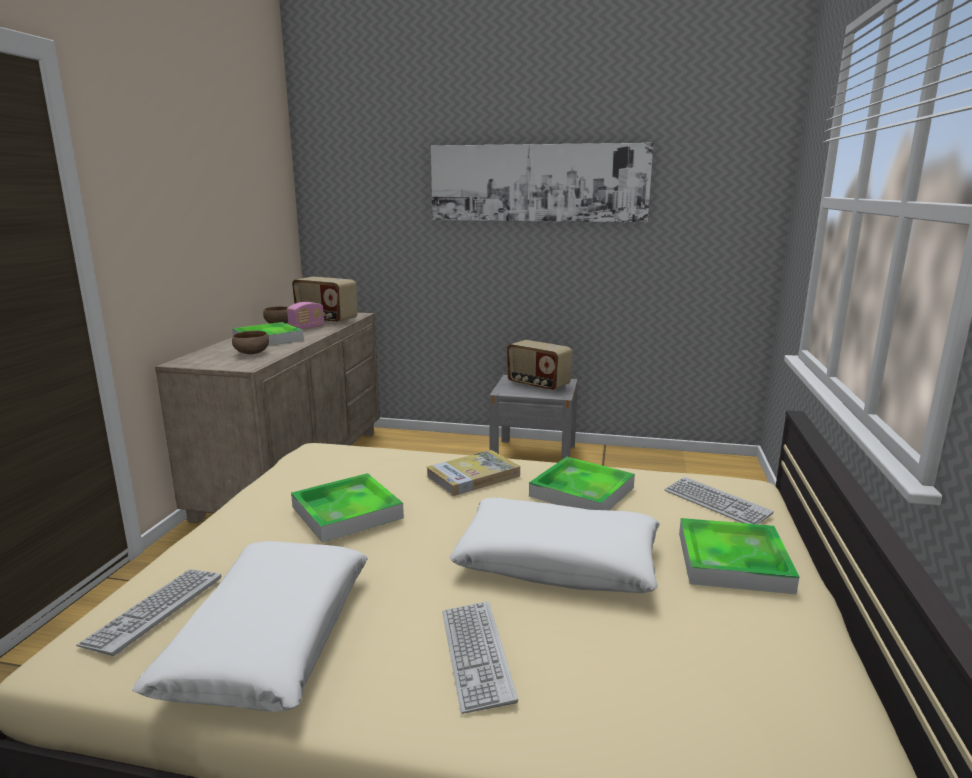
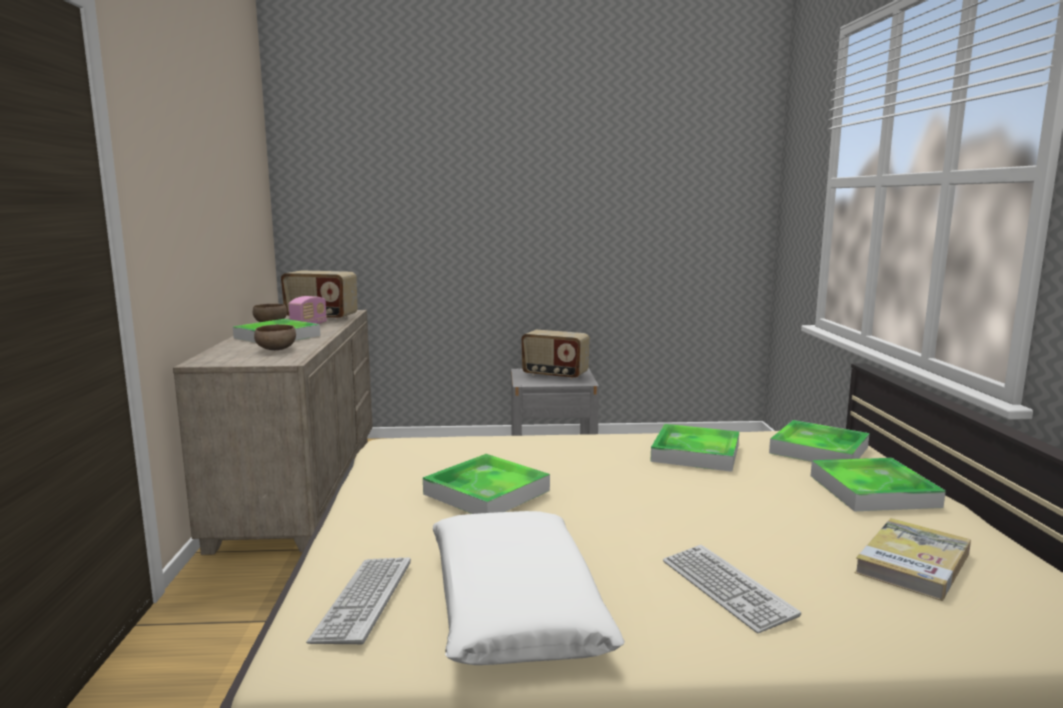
camera: 15 degrees left, 5 degrees down
book [426,450,520,496] -> book moved to [854,518,971,601]
picture [431,143,653,222] -> none
white pillow [450,498,660,593] -> none
keyboard [665,477,774,524] -> tray [769,420,869,462]

